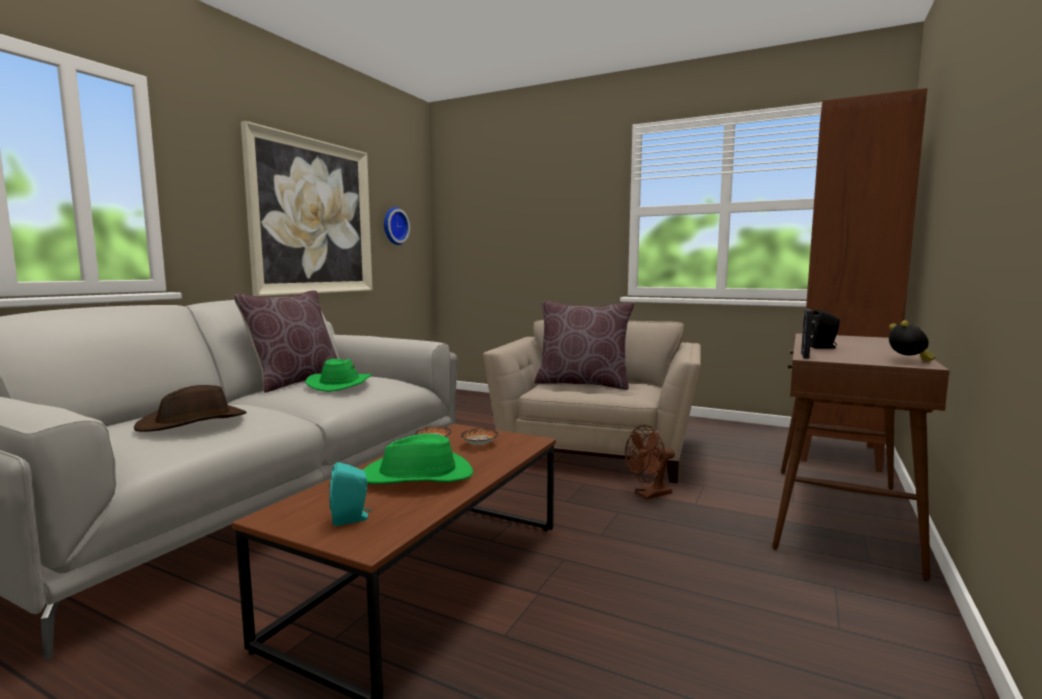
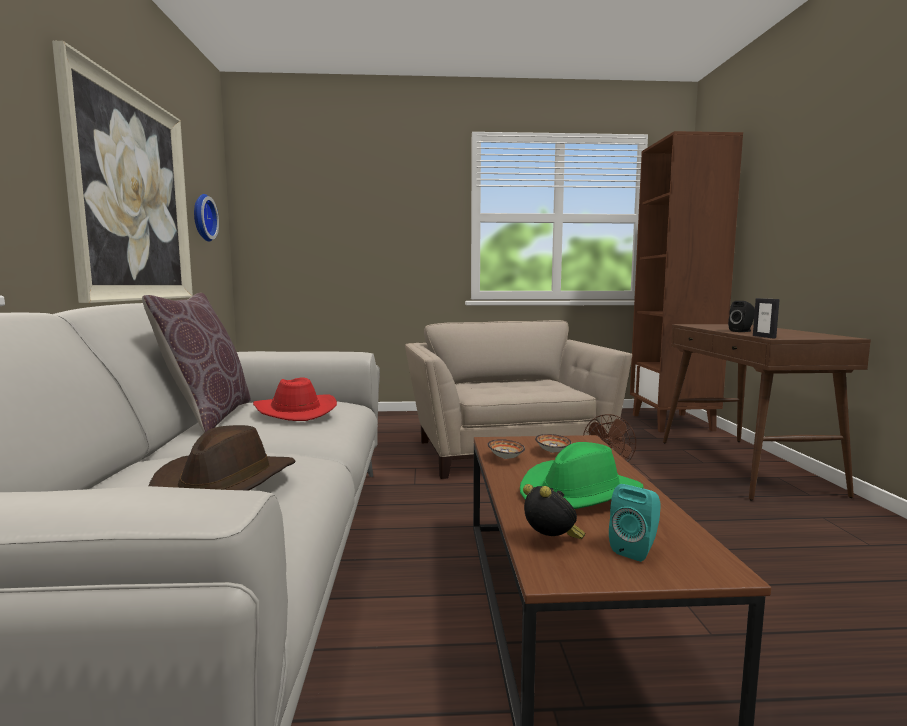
camera: 30 degrees left, 0 degrees up
green hat [305,359,372,392] -> red hat [253,377,337,421]
brown pillow [534,301,634,390] -> none
alarm clock [889,320,936,361] -> alarm clock moved to [523,484,586,539]

